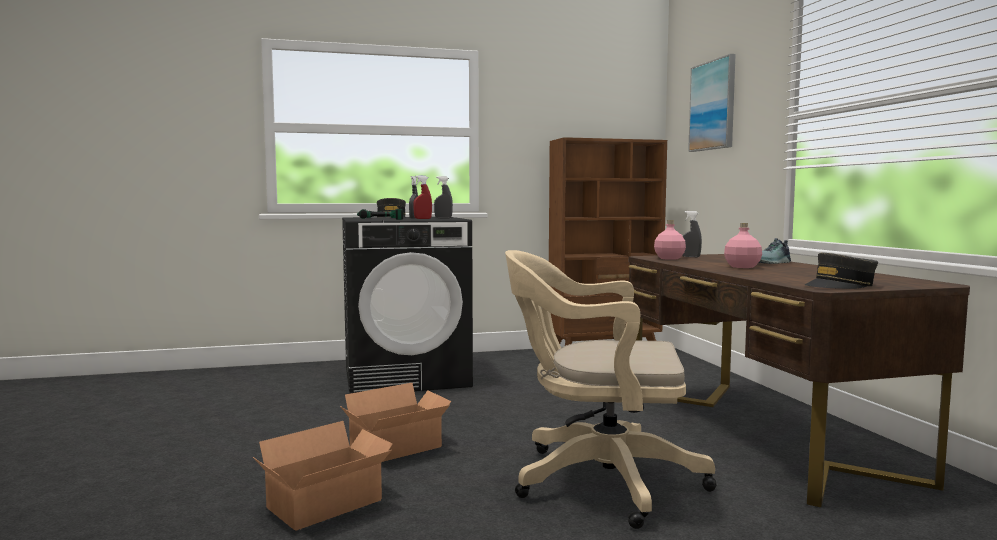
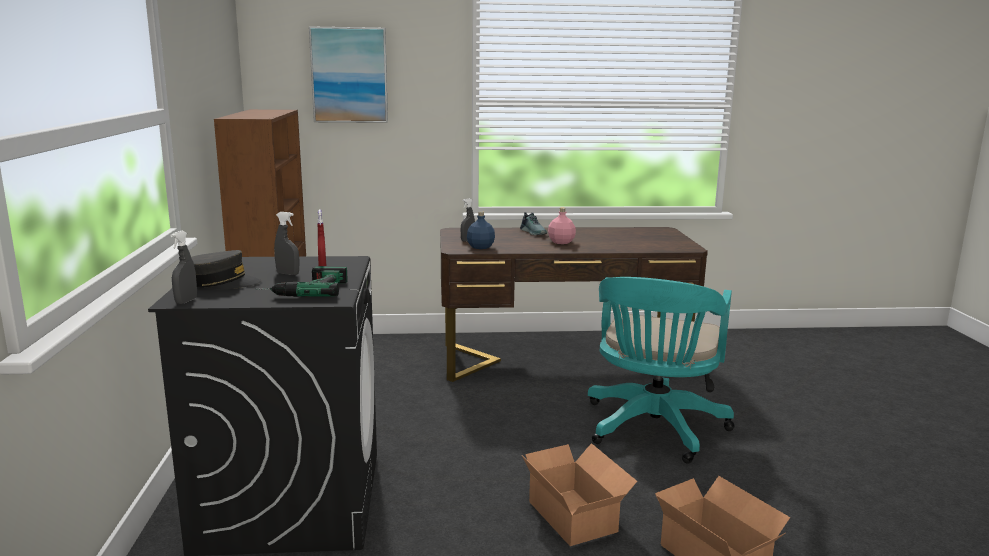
camera: 80 degrees left, 10 degrees up
grey spray bottle [434,176,453,218] -> grey spray bottle moved to [170,231,197,304]
beige office chair [505,250,717,529] -> turquoise office chair [588,277,735,464]
pink bottle [654,220,686,260] -> blue bottle [467,211,495,249]
grey cap [805,253,878,289] -> none

